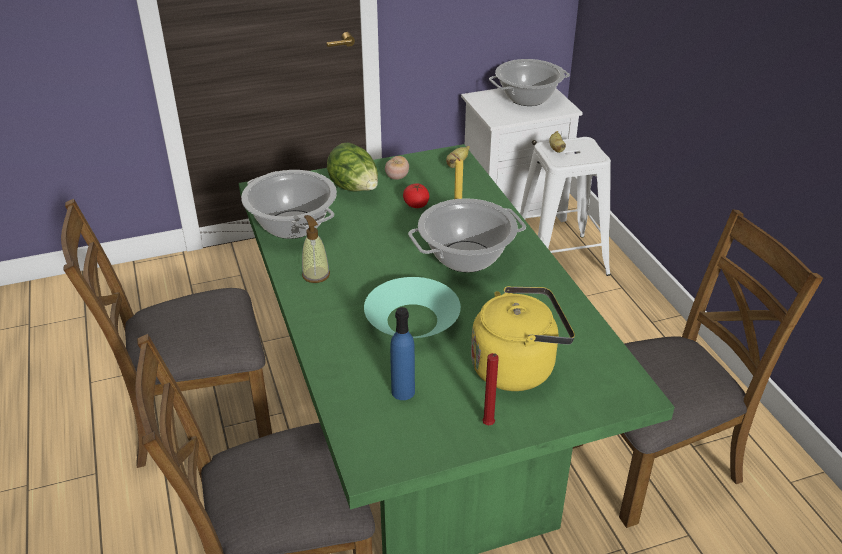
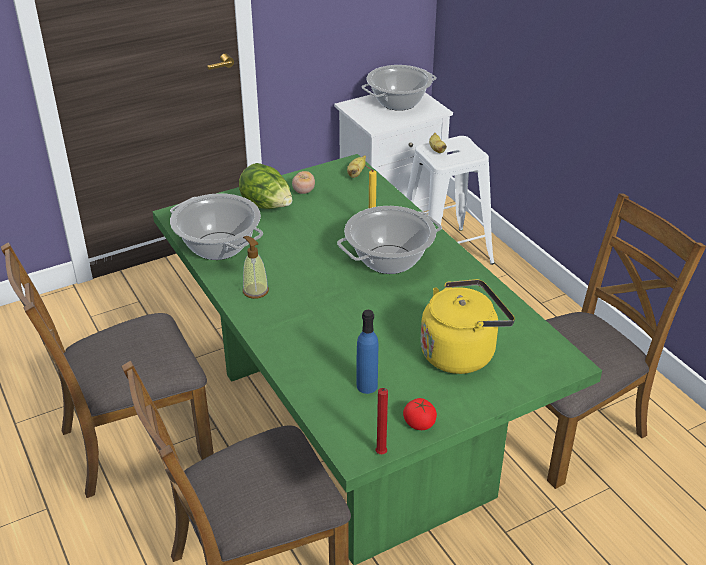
camera: 10 degrees left, 0 degrees up
turquoise bowl [364,277,461,338] -> none
tomato [403,183,429,208] -> tomato moved to [403,398,437,430]
red candle [482,353,499,425] -> red candle moved to [376,388,388,454]

